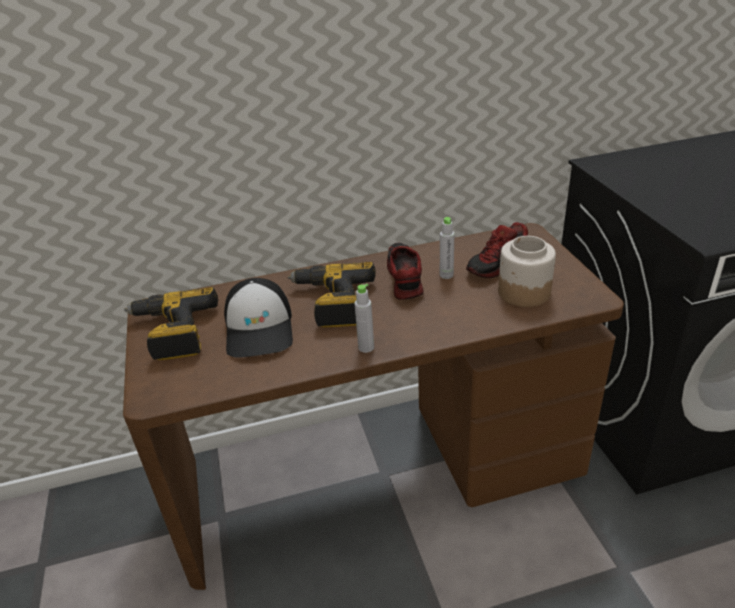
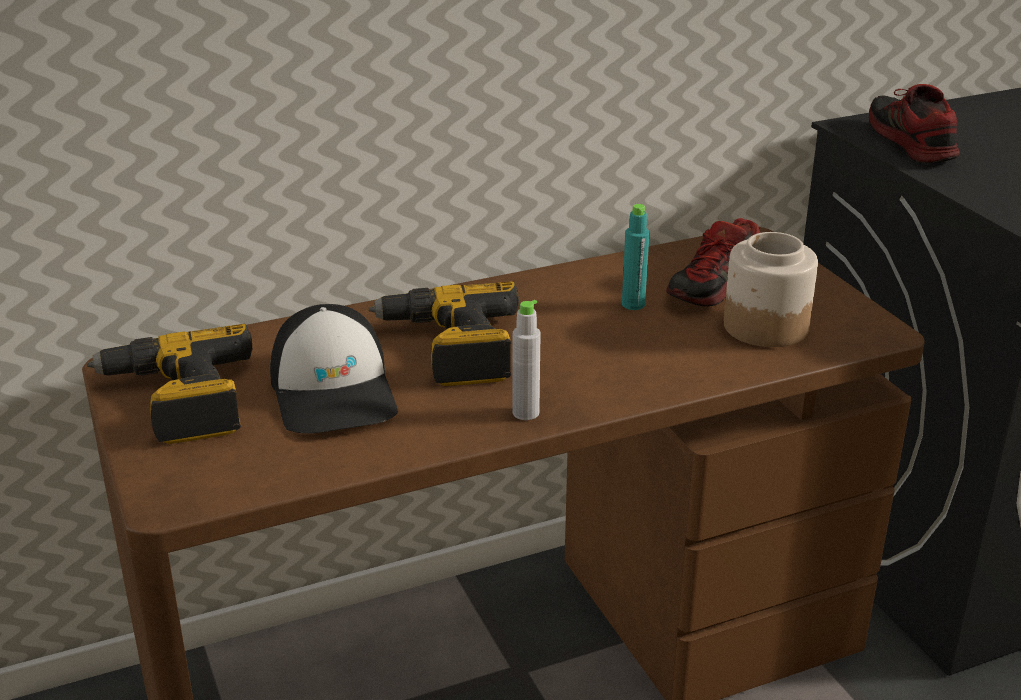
camera: 10 degrees left, 5 degrees down
shoe [387,243,423,300] -> shoe moved to [869,84,960,163]
grey bottle [440,217,454,279] -> turquoise bottle [622,204,650,310]

